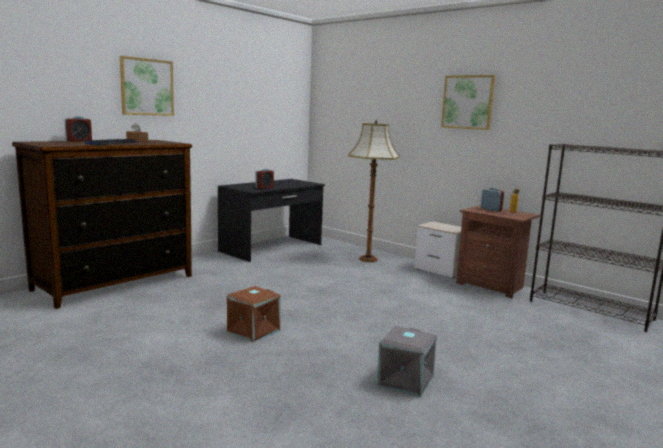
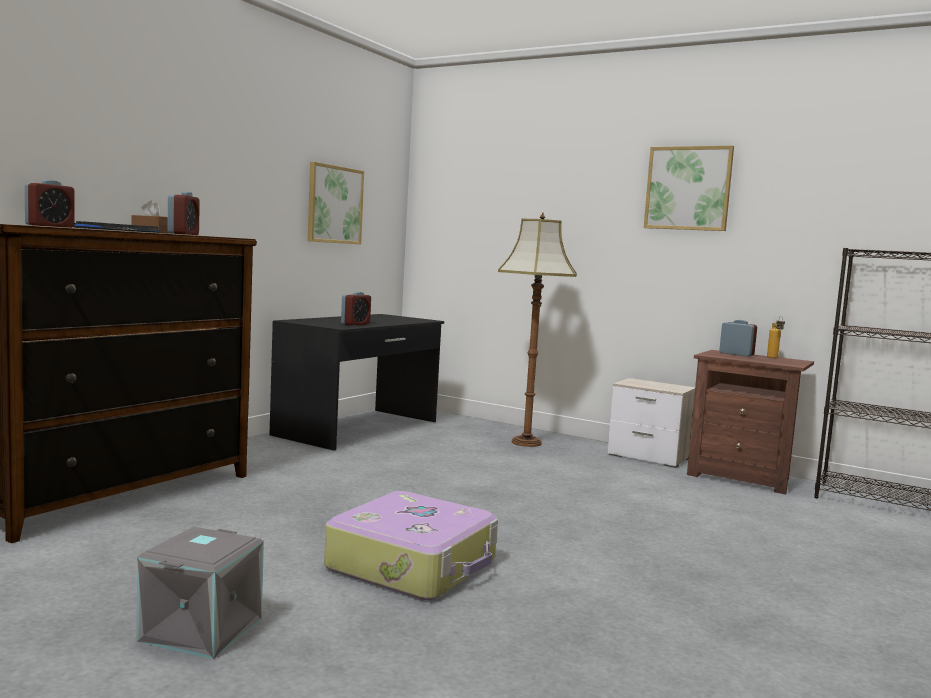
camera: 10 degrees left, 5 degrees down
picture [120,56,174,116] -> picture moved to [308,162,364,244]
brown storage box [227,286,281,342] -> suitcase [324,491,498,600]
grey storage box [377,326,437,397] -> grey storage box moved to [137,527,264,659]
none -> alarm clock [167,192,200,235]

